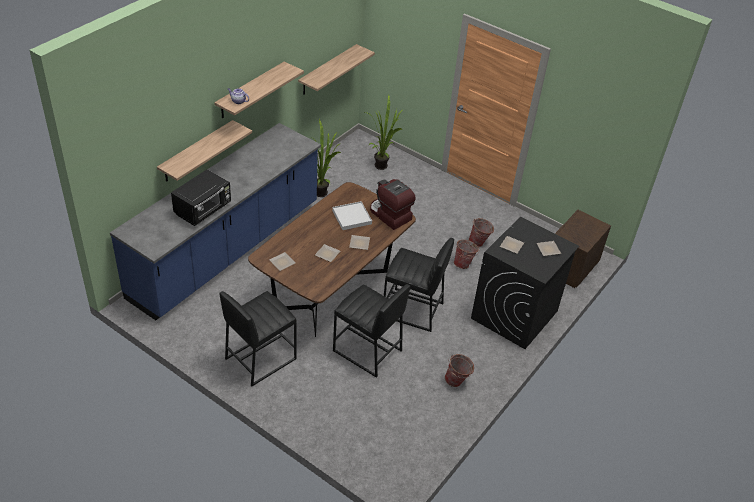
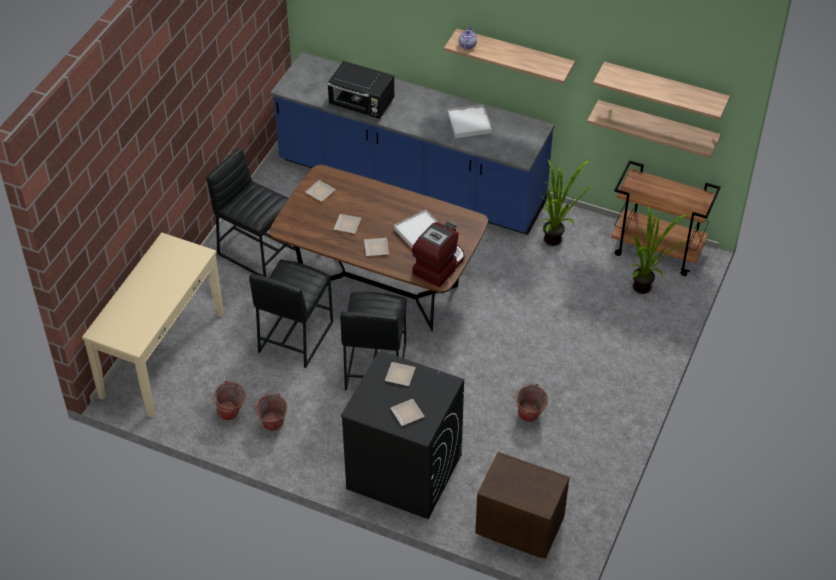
camera: 80 degrees right, 5 degrees up
shelf [157,120,252,182] -> shelf moved to [593,62,730,120]
bucket [454,240,480,269] -> bucket moved to [212,381,246,420]
none -> beige console table [82,232,224,417]
none -> white tray [448,105,492,138]
none -> brown cart [611,160,721,276]

